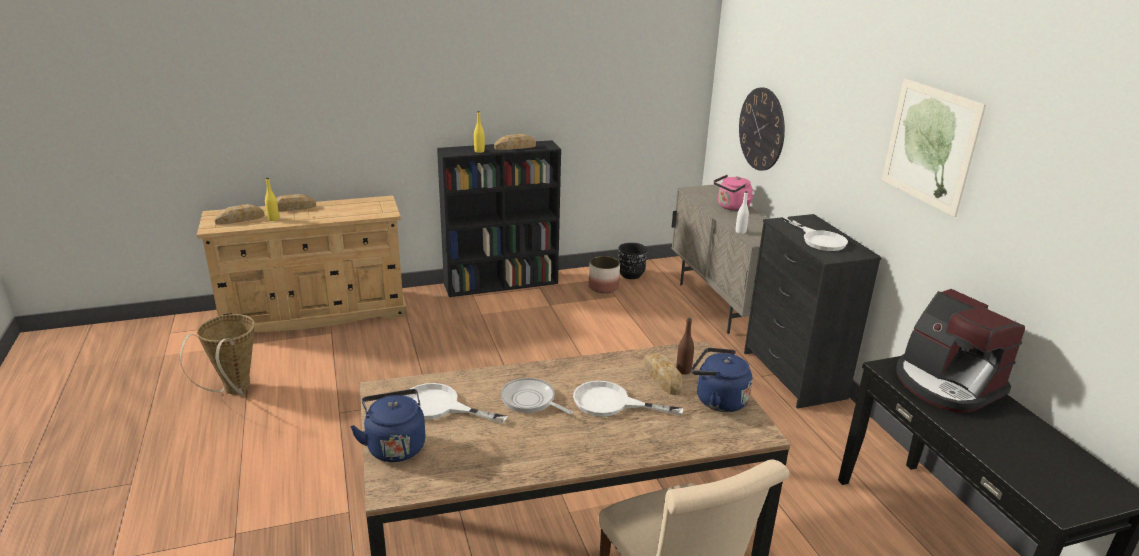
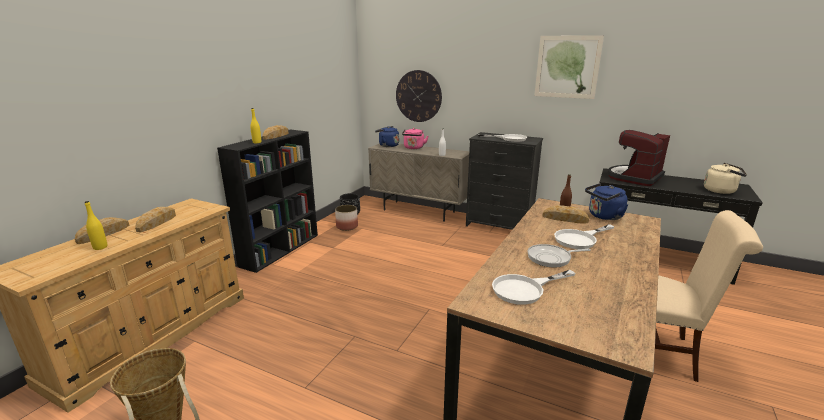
camera: 45 degrees left, 5 degrees down
bread [214,204,265,224] -> bread moved to [135,207,176,232]
blue kettle [350,389,426,462] -> blue kettle moved to [375,126,399,147]
coffee machine [896,289,1025,413] -> coffee machine turned 120 degrees clockwise [608,130,670,186]
none -> beige kettle [704,163,747,194]

